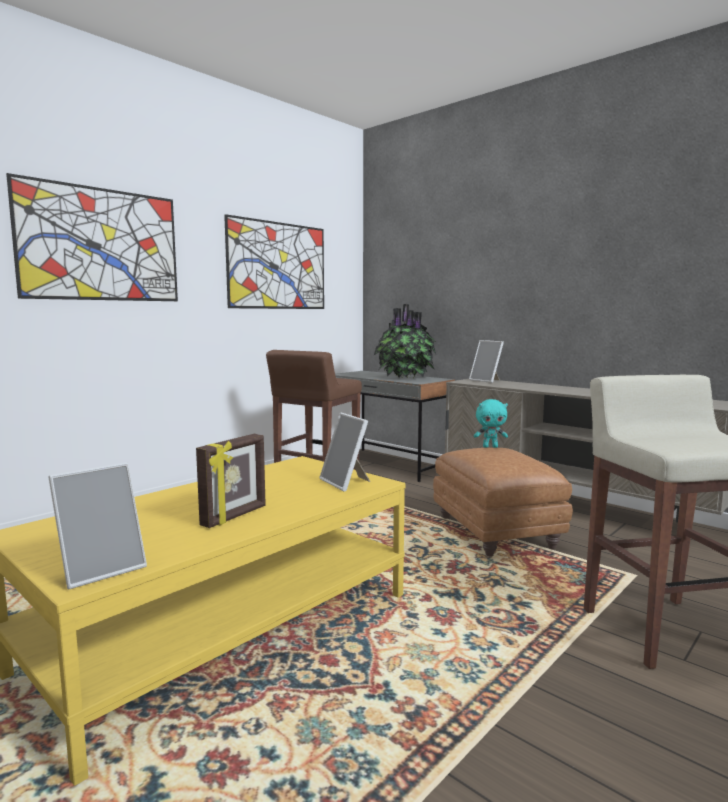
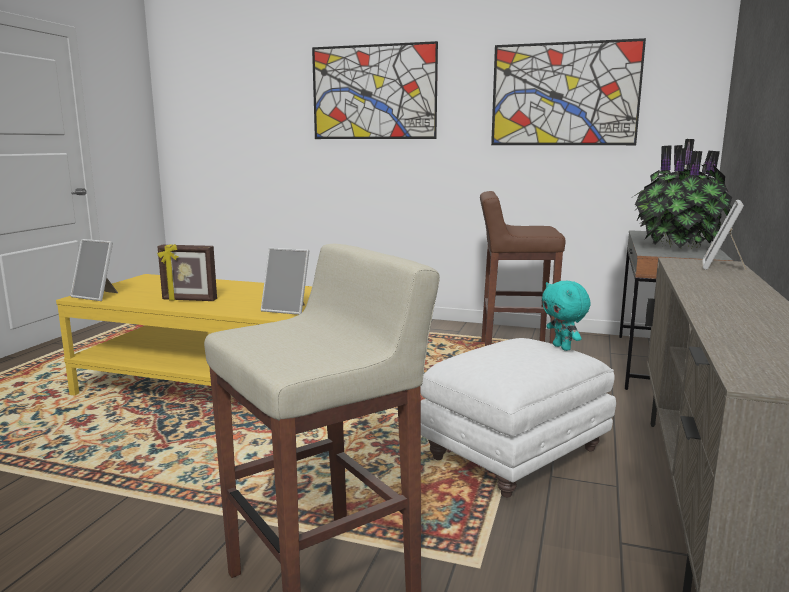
camera: 65 degrees right, 5 degrees up
picture frame [320,413,370,492] -> picture frame turned 105 degrees counterclockwise [261,248,309,315]
brown ottoman [433,448,573,557] -> white ottoman [421,338,616,498]

